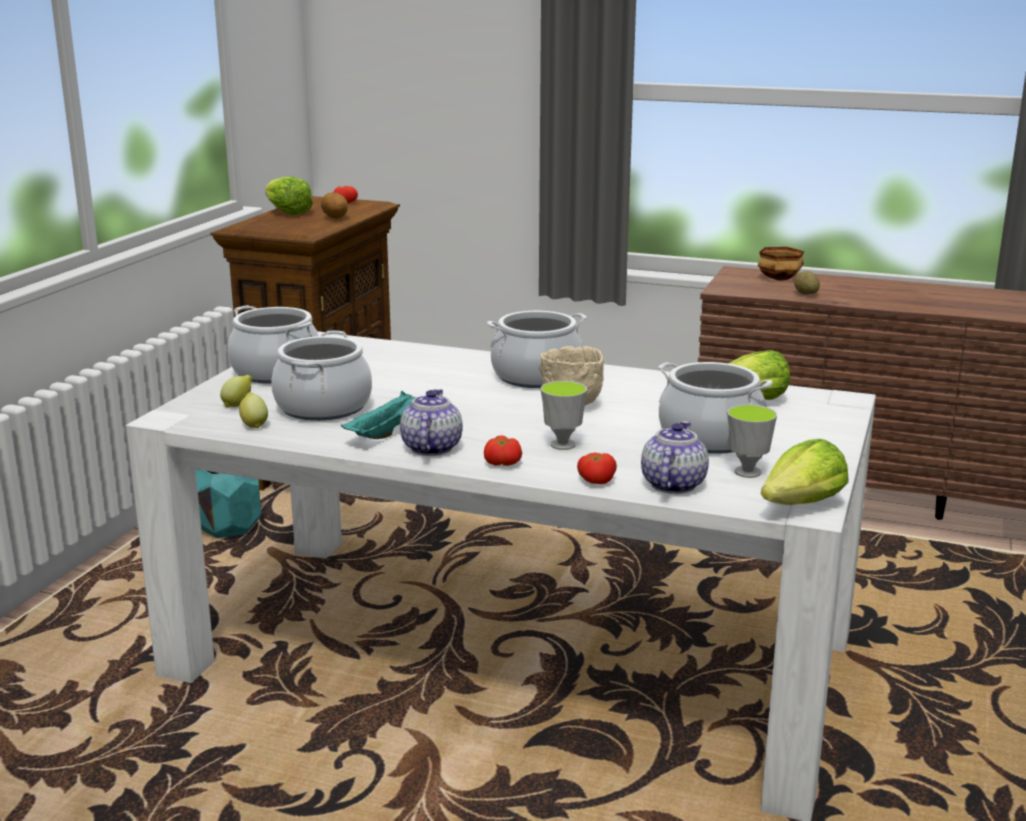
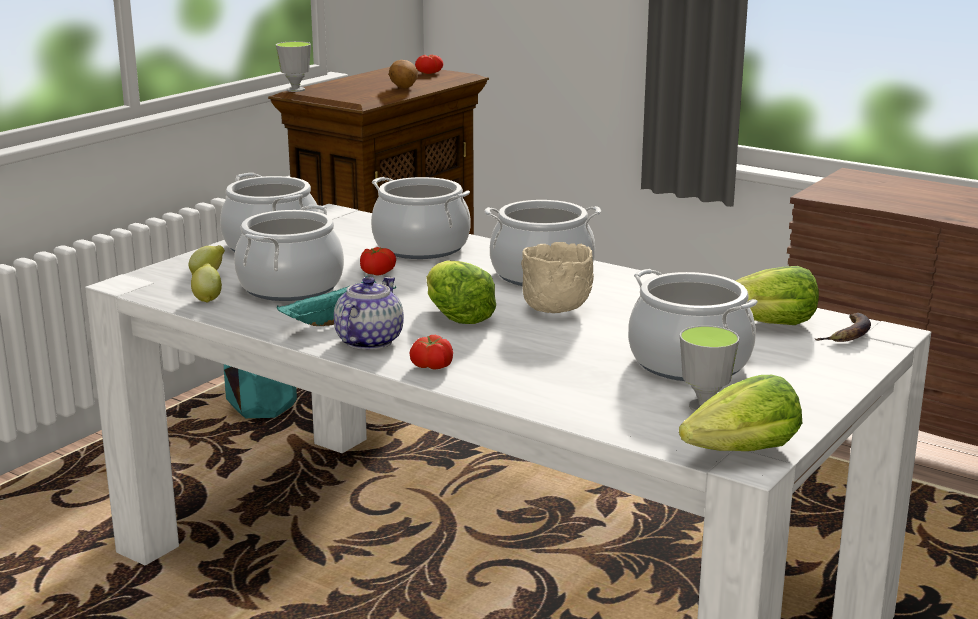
camera: 15 degrees right, 0 degrees up
lettuce [265,176,313,215] -> lettuce moved to [426,260,496,324]
cup [541,381,587,450] -> cup moved to [276,41,311,92]
tomato [577,453,617,484] -> tomato moved to [360,247,396,275]
teapot [641,421,709,494] -> none
bowl [758,247,804,280] -> none
potato [794,271,820,295] -> none
none -> cooking pot [371,177,471,259]
none -> banana [815,313,871,342]

